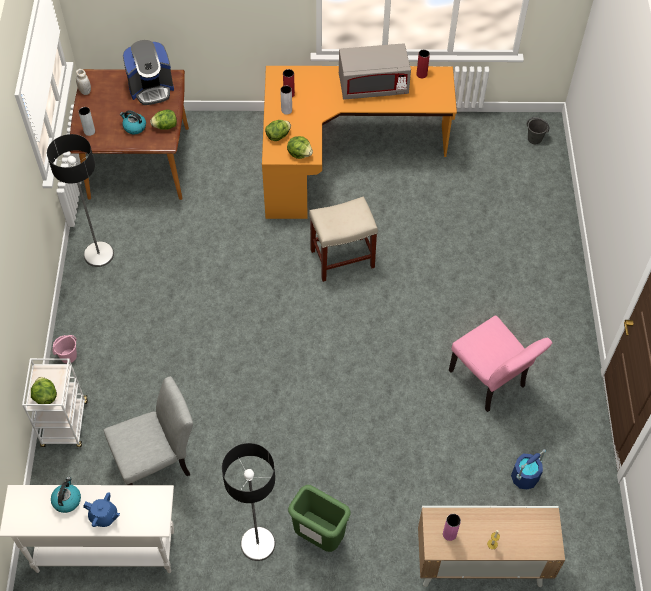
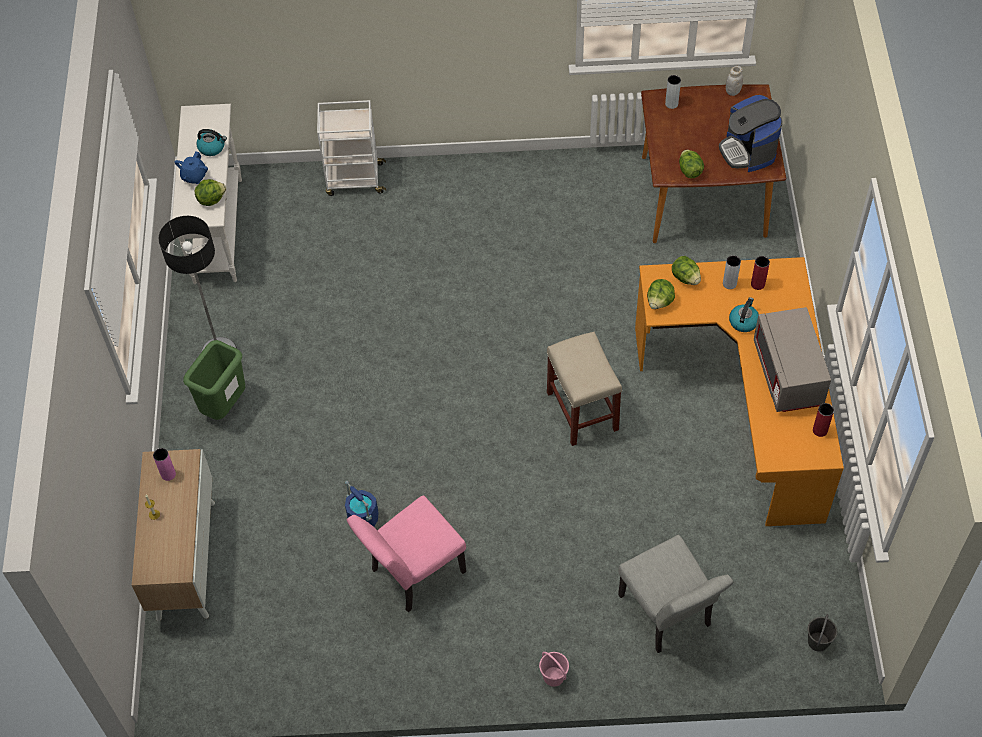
camera: 90 degrees right, 0 degrees up
lettuce [31,377,57,404] -> lettuce moved to [195,179,226,206]
floor lamp [47,134,114,267] -> none
pink bucket [52,335,77,363] -> pink bucket moved to [539,652,569,687]
grey chair [104,376,193,485] -> grey chair moved to [618,535,734,653]
kettle [120,110,146,134] -> kettle moved to [729,297,759,332]
blue bucket [511,449,546,489] -> blue bucket moved to [345,481,379,527]

